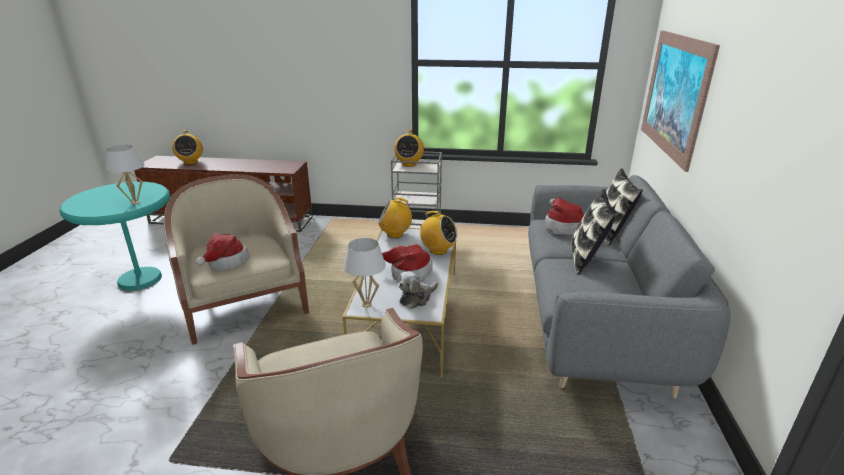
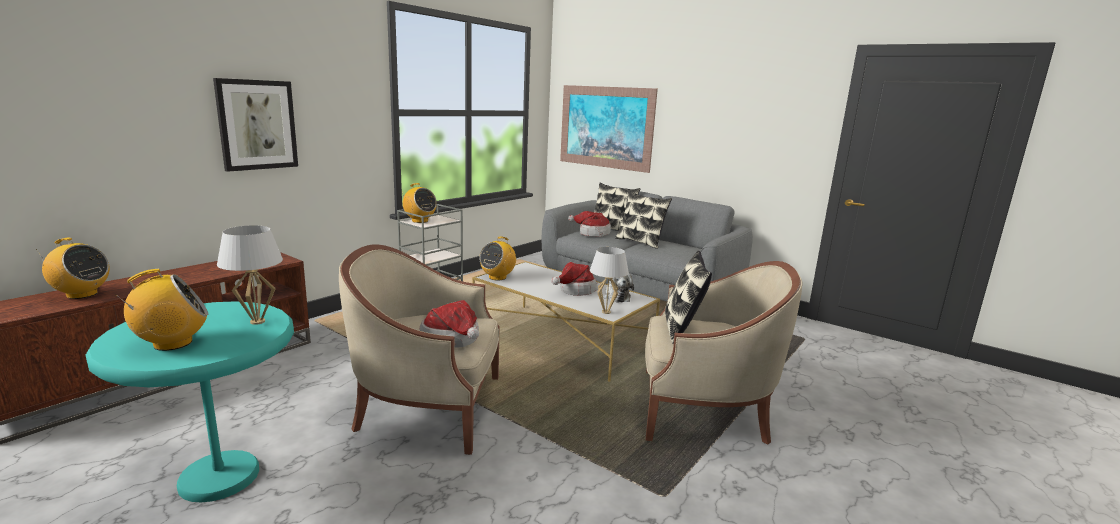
camera: 60 degrees left, 10 degrees down
radio [419,211,457,255] -> radio moved to [116,269,208,351]
none -> picture [213,78,298,172]
none -> pillow [665,251,712,344]

